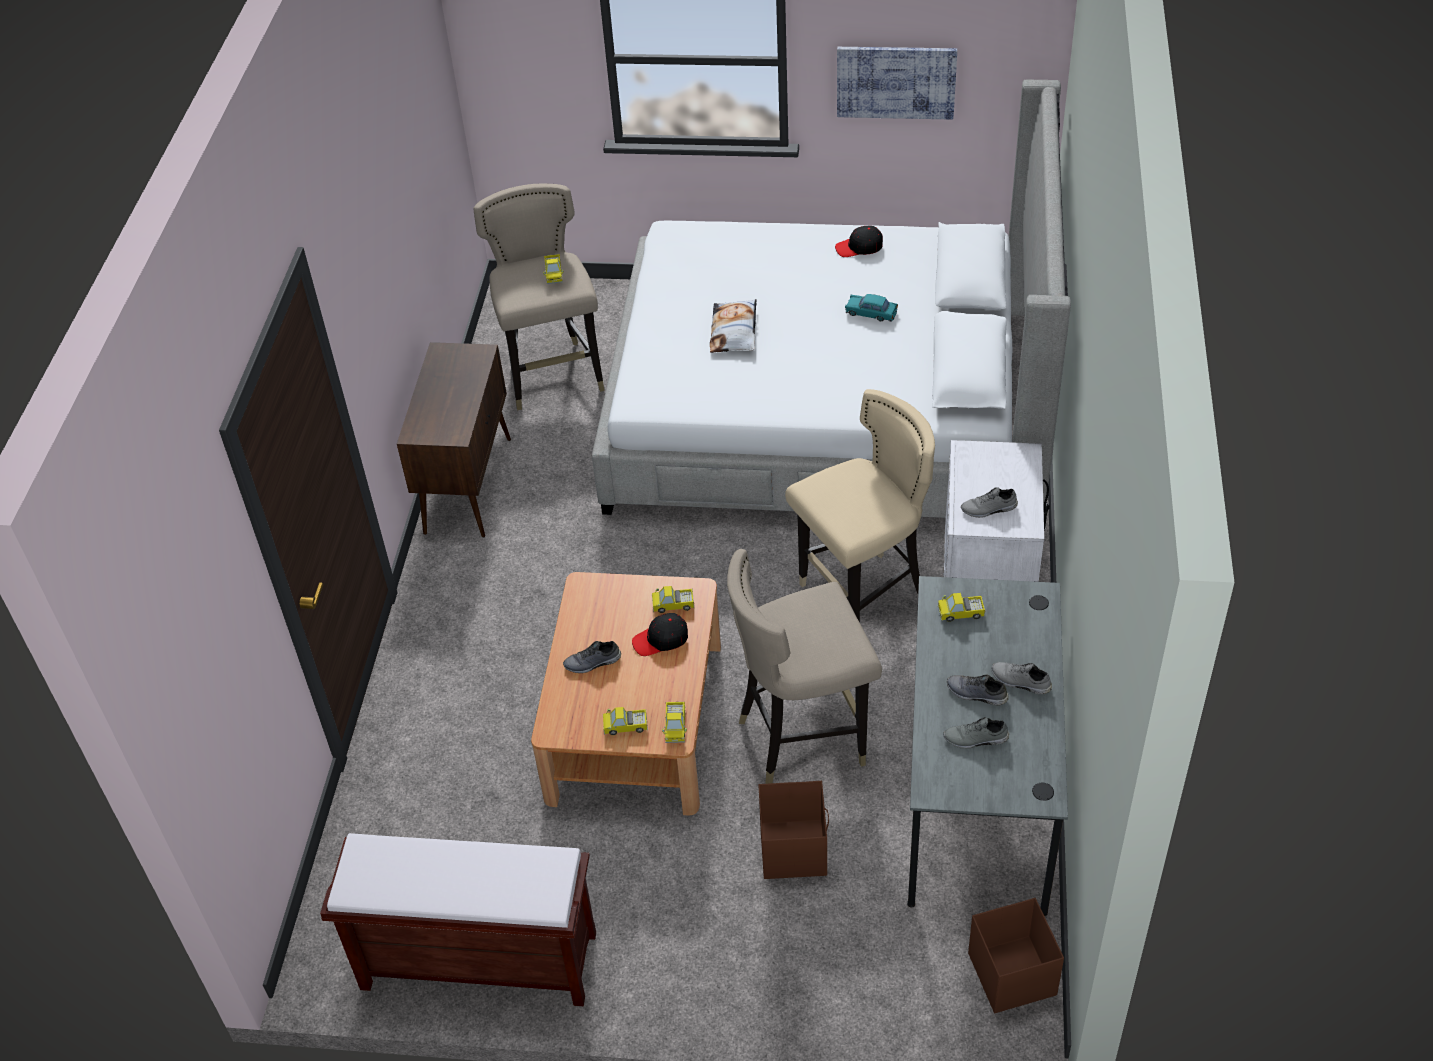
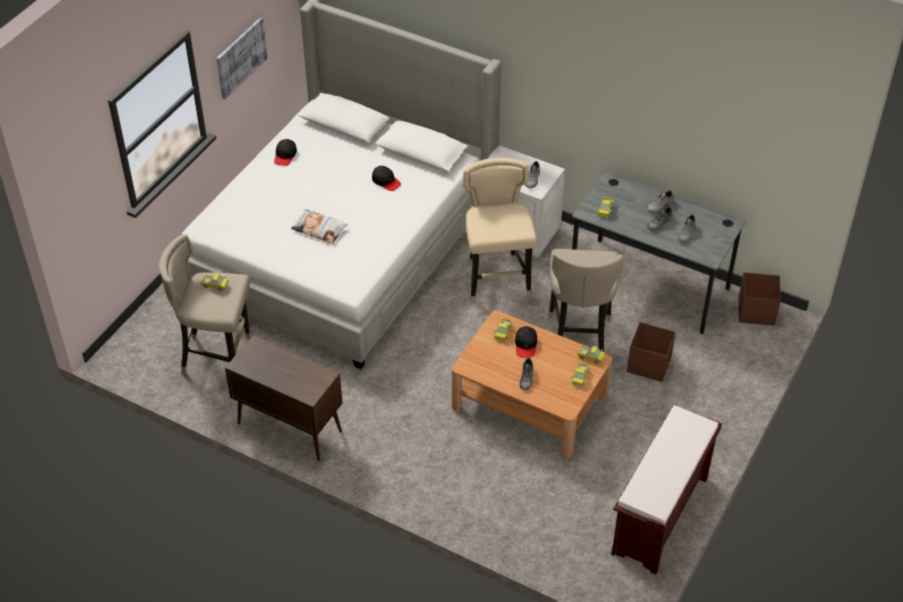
camera: 70 degrees left, 0 degrees up
turquoise toy car [845,294,898,322] -> none
none -> black cap [372,166,401,191]

